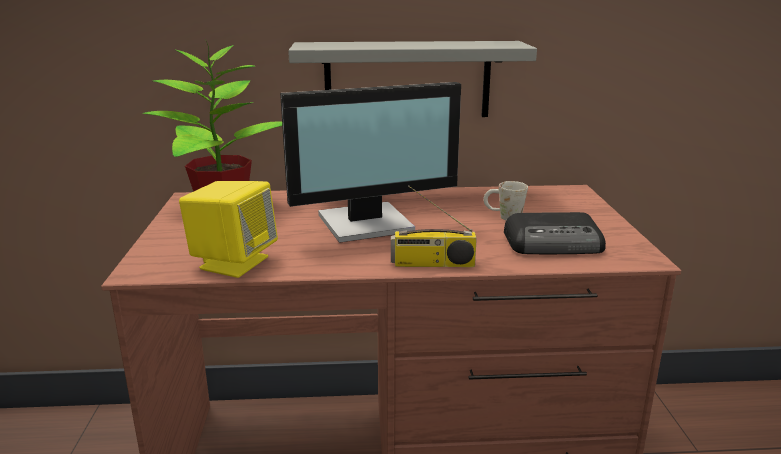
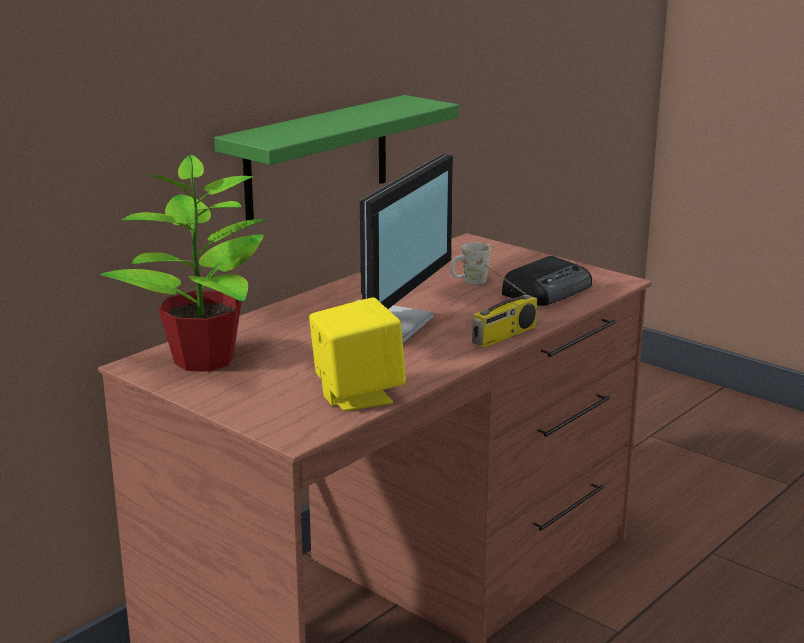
camera: 45 degrees left, 0 degrees up
grey shelf [288,41,537,117] -> green shelf [214,95,459,221]

